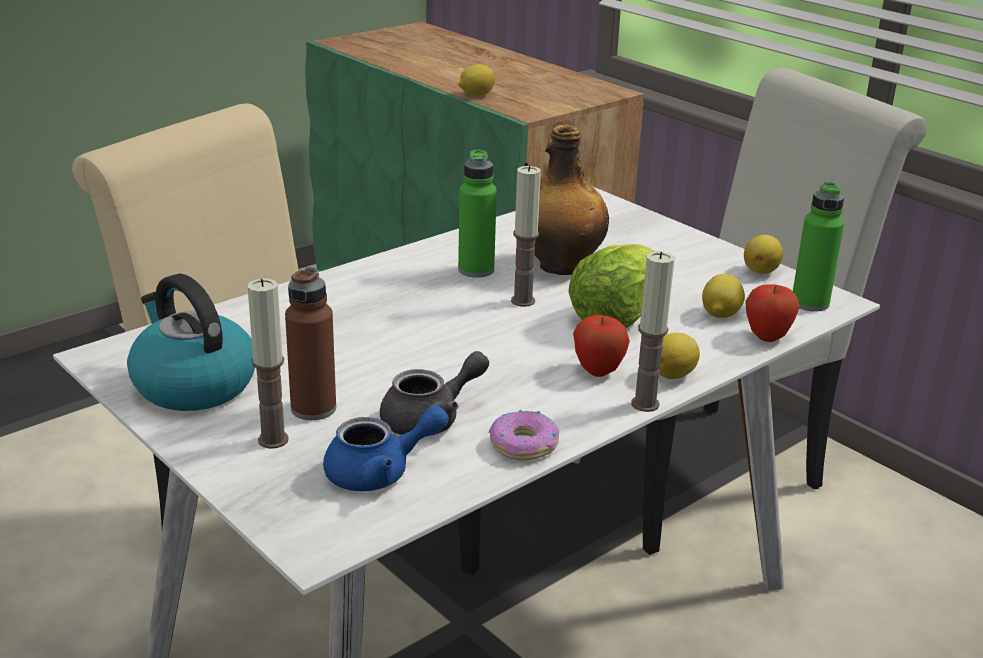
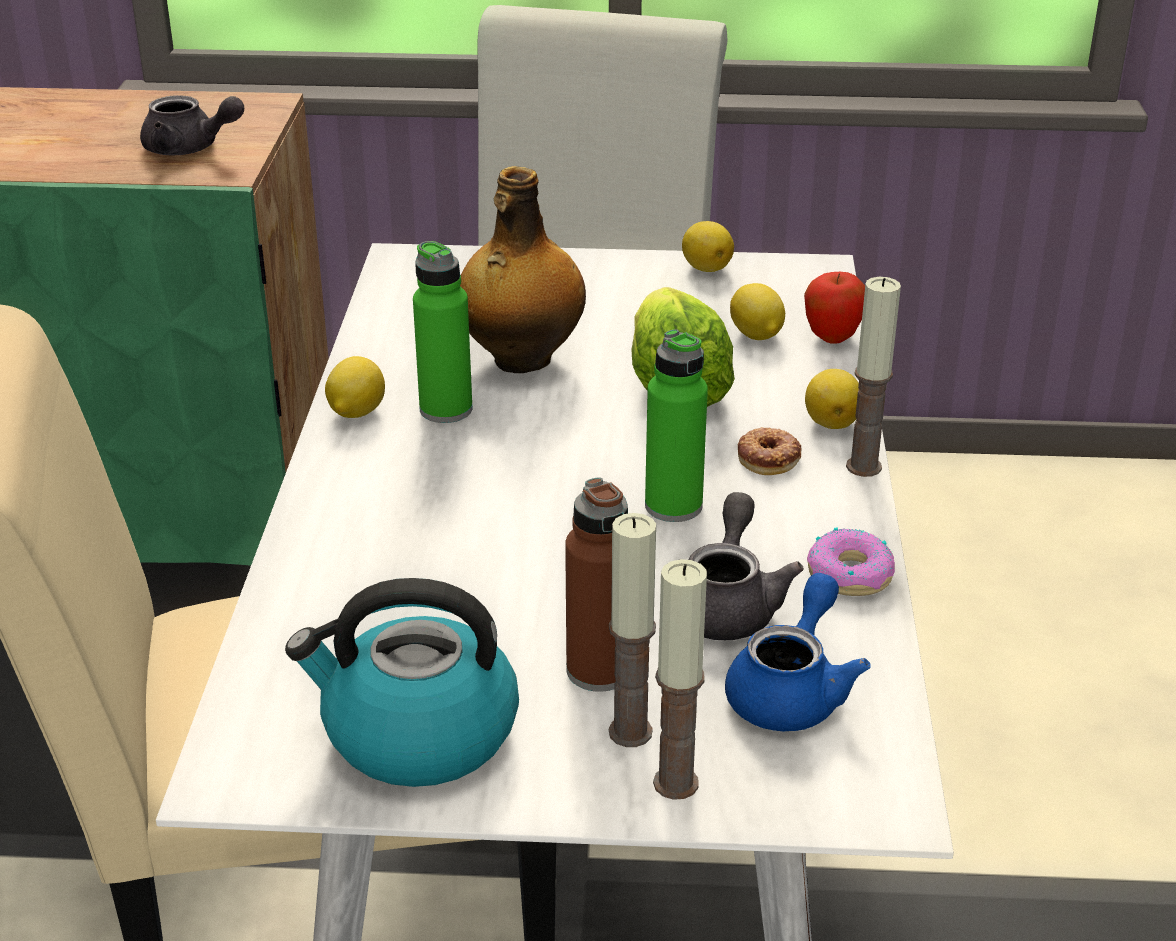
camera: 45 degrees left, 5 degrees up
lemon [459,64,495,96] -> lemon moved to [325,356,385,418]
candle [511,165,541,307] -> candle moved to [653,559,707,800]
apple [573,315,630,377] -> donut [737,427,801,475]
green bottle [793,182,844,312] -> green bottle moved to [645,329,708,522]
none -> grey teapot [140,95,244,155]

